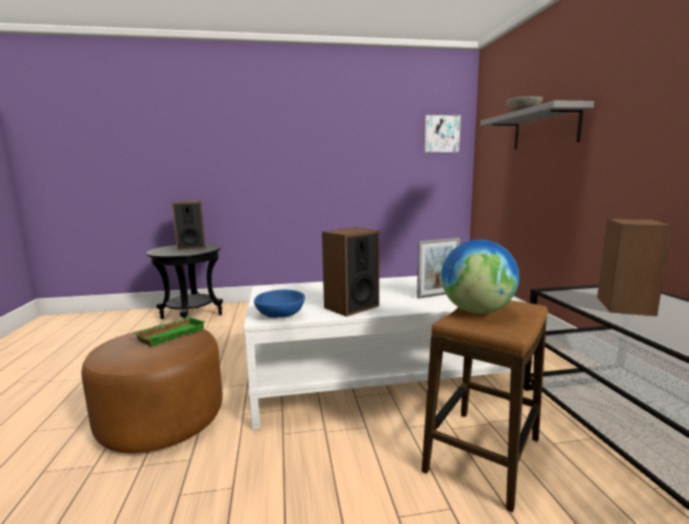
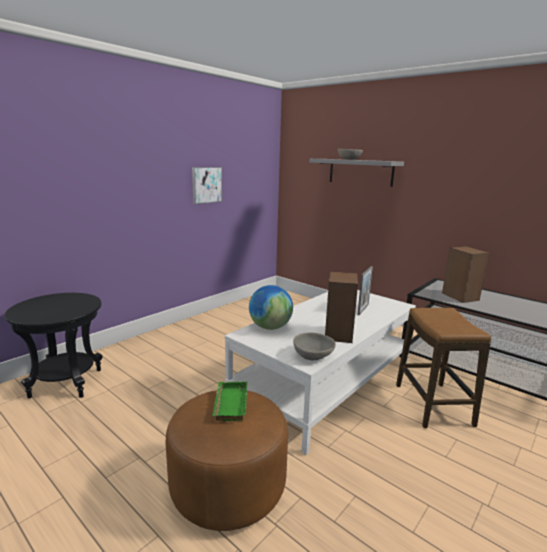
camera: 40 degrees left, 5 degrees up
speaker [172,201,205,250] -> none
blue bowl [254,290,305,318] -> grey bowl [293,333,336,360]
picture [425,115,461,153] -> picture moved to [192,167,222,204]
globe [441,240,519,314] -> globe moved to [249,285,293,330]

